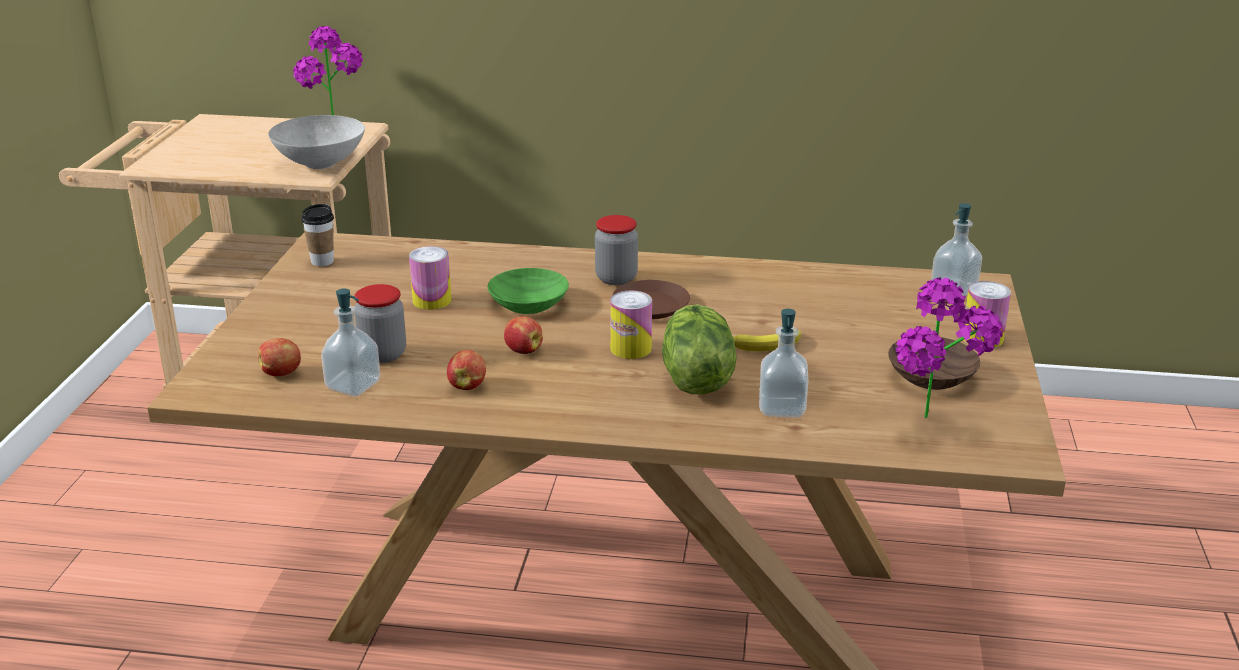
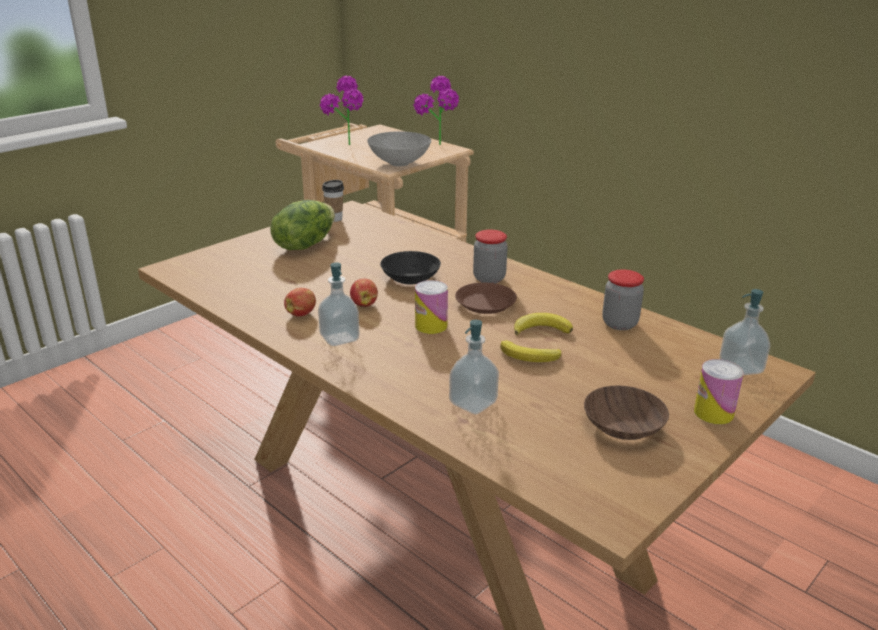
camera: 35 degrees right, 0 degrees up
apple [258,338,301,376] -> none
soap dispenser [321,288,380,396] -> soap dispenser moved to [318,262,359,346]
jar [354,284,406,363] -> jar moved to [602,269,644,330]
can [409,246,452,310] -> none
green bowl [487,268,569,314] -> black bowl [380,251,441,285]
lettuce [662,304,737,394] -> lettuce moved to [270,200,335,250]
potted plant [896,277,1003,418] -> potted plant moved to [320,76,364,145]
none -> banana [514,313,573,335]

